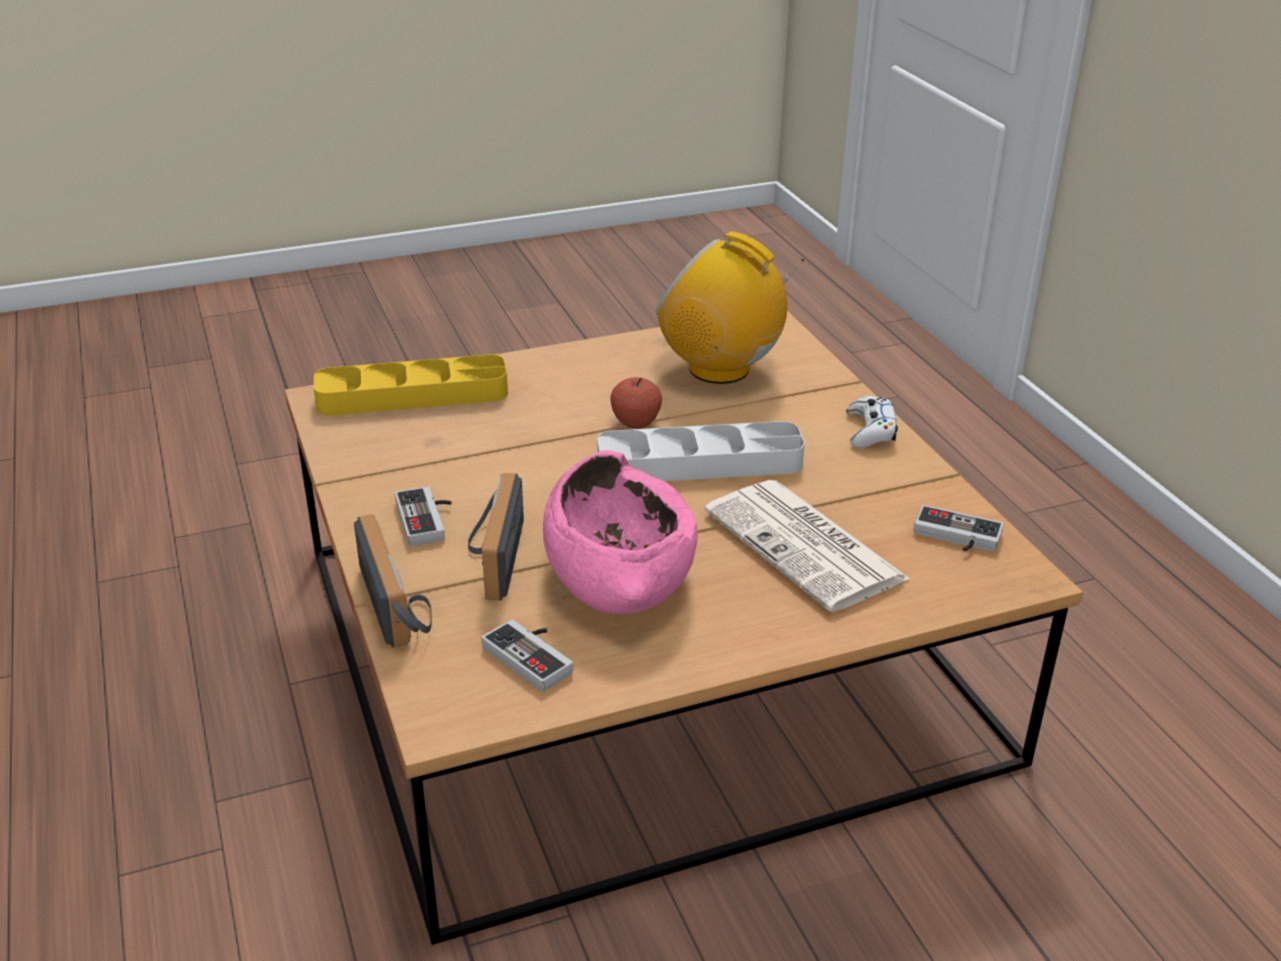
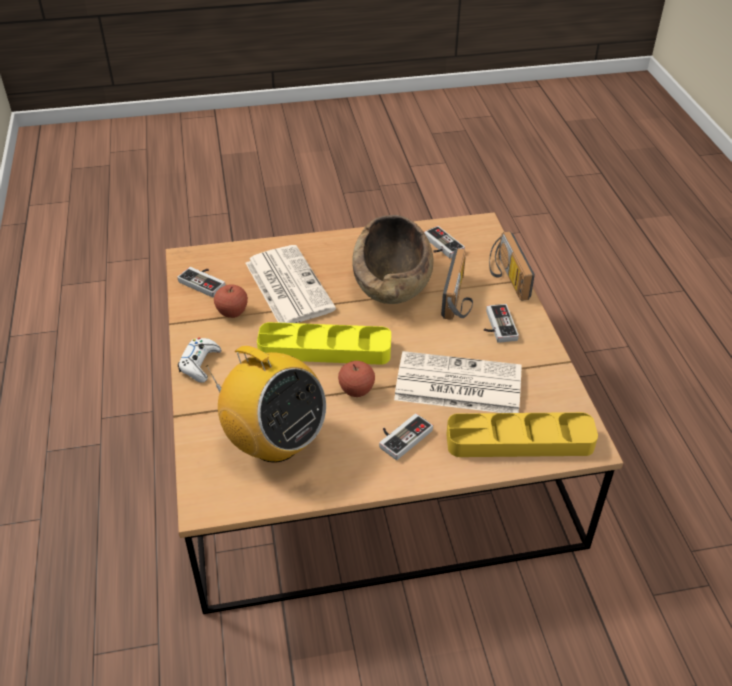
camera: 170 degrees left, 10 degrees up
pink bowl [543,450,697,614] -> brown bowl [352,215,434,304]
grey tray [597,421,805,481] -> yellow tray [257,322,391,365]
none -> apple [214,284,248,318]
none -> game controller [379,413,433,460]
none -> newspaper [394,351,522,413]

